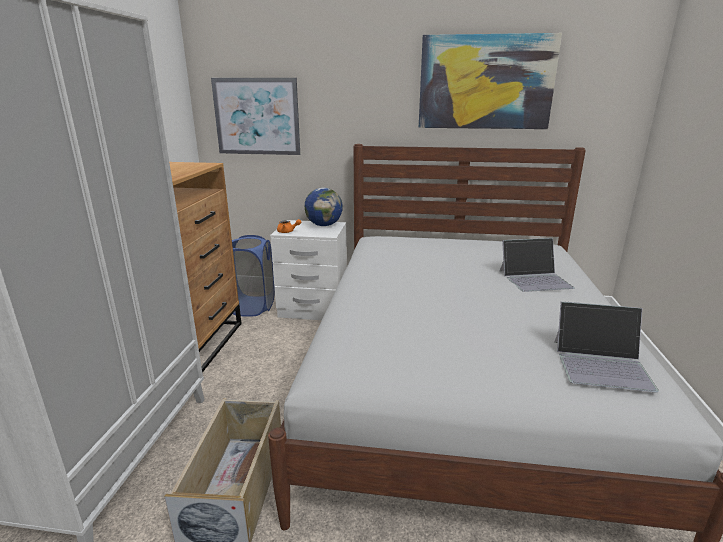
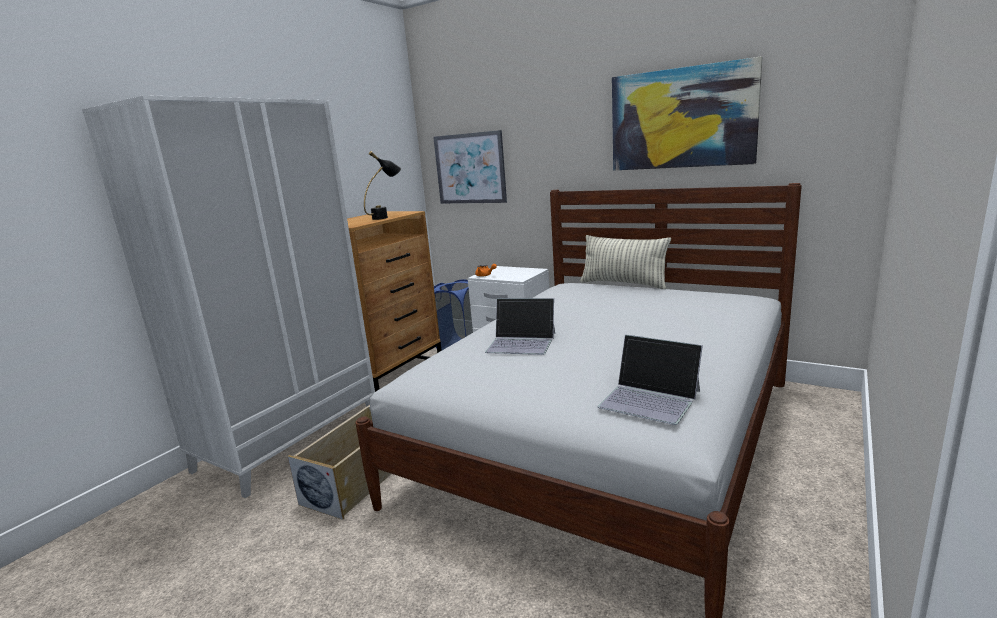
camera: 25 degrees right, 5 degrees down
globe [305,187,343,226] -> none
laptop [499,238,574,292] -> laptop moved to [485,298,555,355]
none -> black table lamp [364,151,401,220]
none -> pillow [580,235,671,289]

